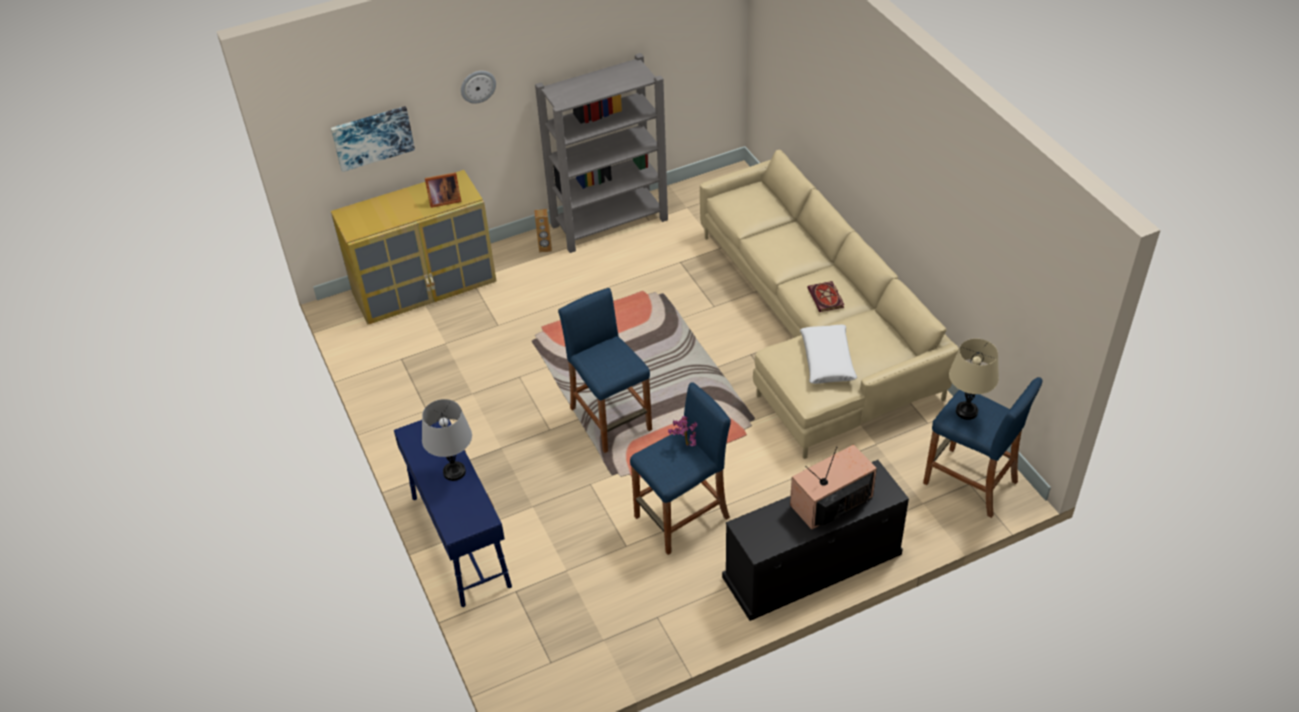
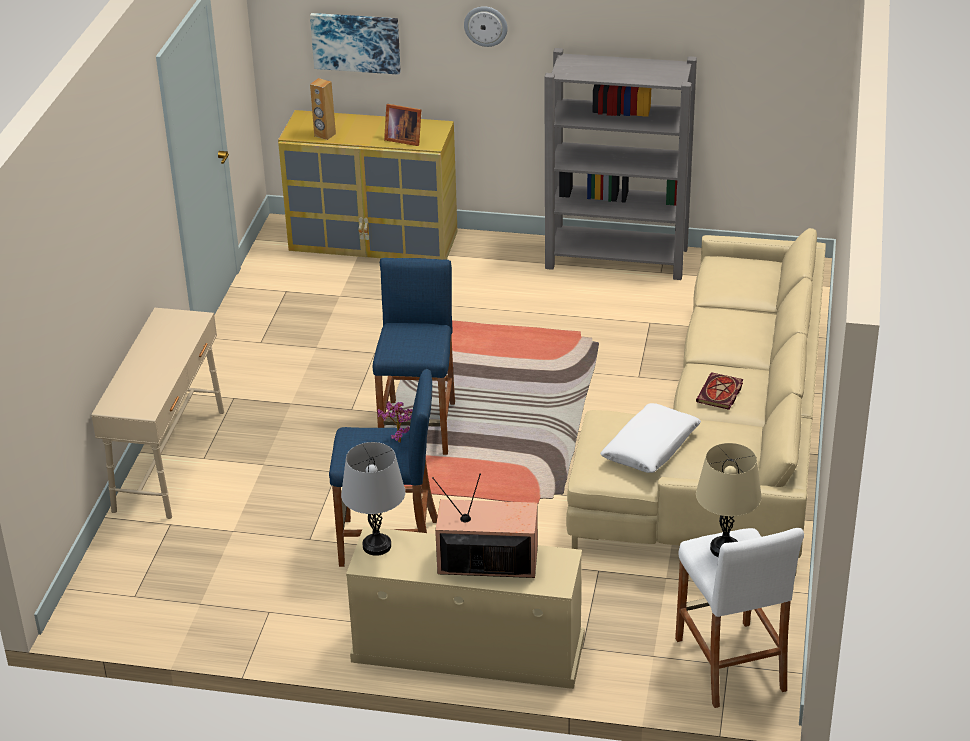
camera: 35 degrees right, 10 degrees down
blue console table [394,419,512,607] -> beige console table [91,308,224,519]
grey table lamp [422,399,472,481] -> grey table lamp moved to [341,442,405,556]
brown speaker [535,209,552,253] -> brown speaker moved to [310,78,336,140]
black tv stand [722,460,909,621] -> beige tv stand [346,527,585,689]
blue stool [923,377,1043,518] -> white stool [675,528,804,708]

